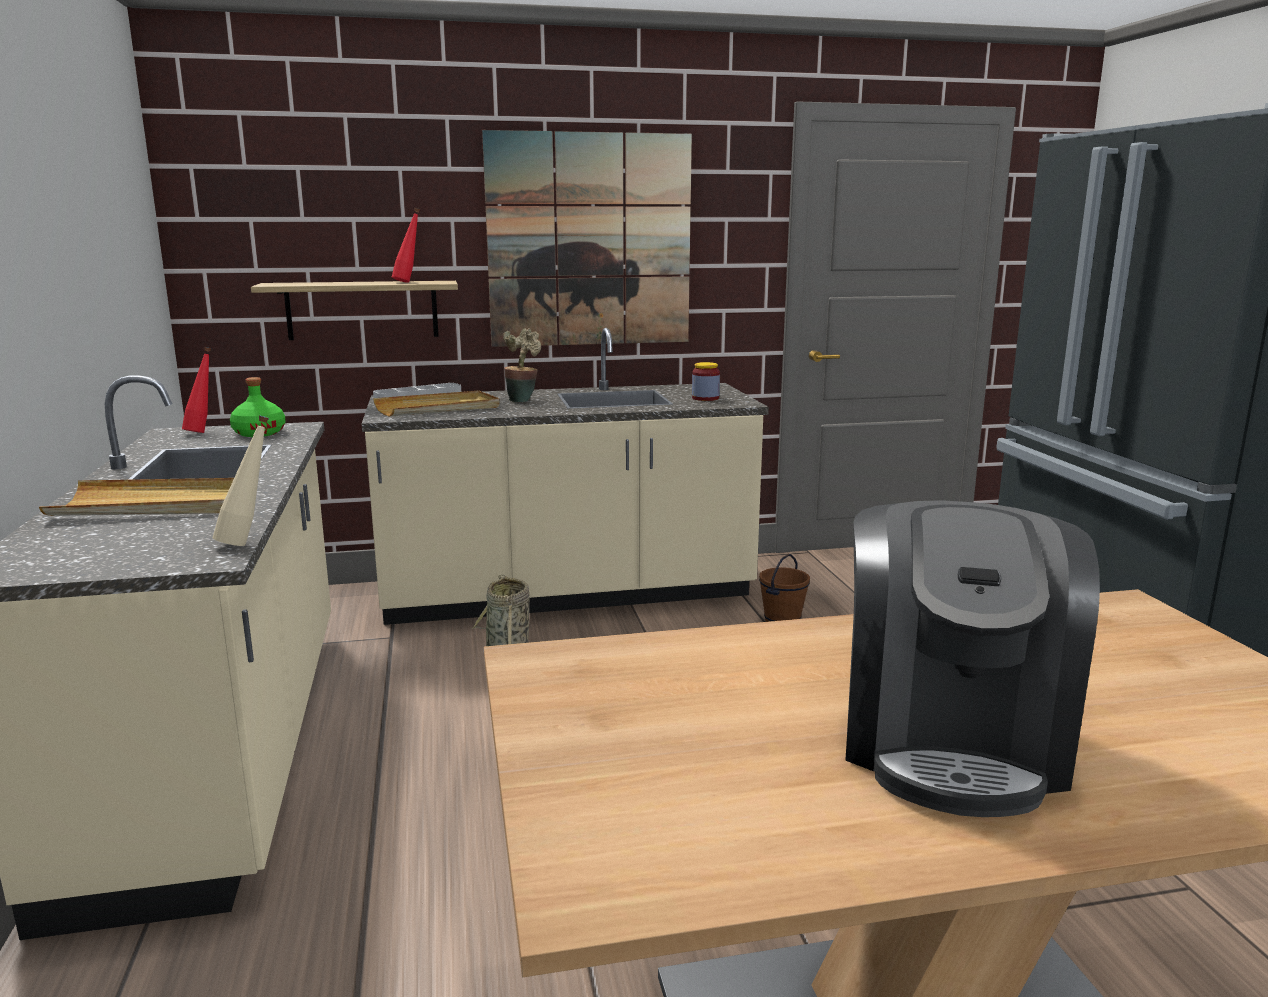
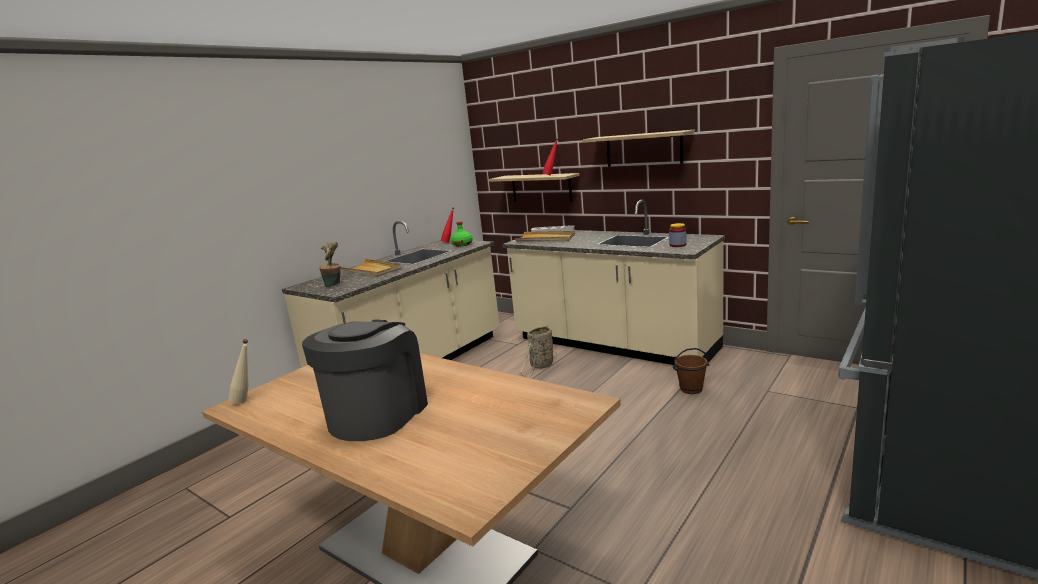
camera: 50 degrees right, 0 degrees up
beige bottle [212,415,269,546] -> beige bottle moved to [229,339,249,404]
picture [482,130,692,347] -> shelf [583,130,695,167]
potted plant [503,328,541,402] -> potted plant moved to [319,241,340,287]
coffee machine [845,500,1100,817] -> coffee machine turned 135 degrees clockwise [302,320,428,441]

